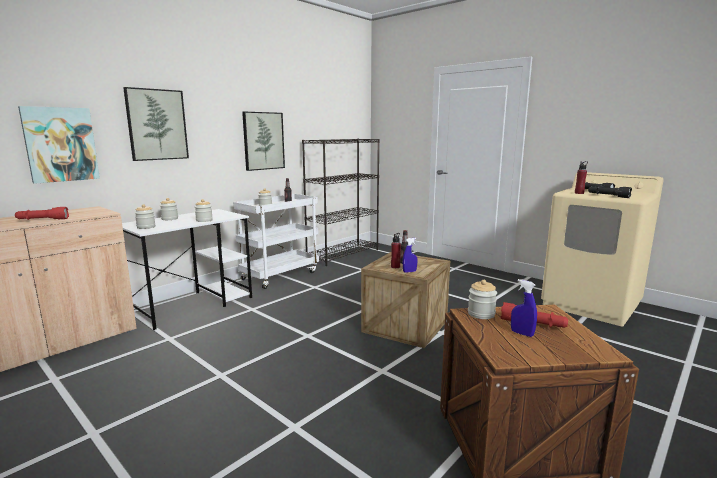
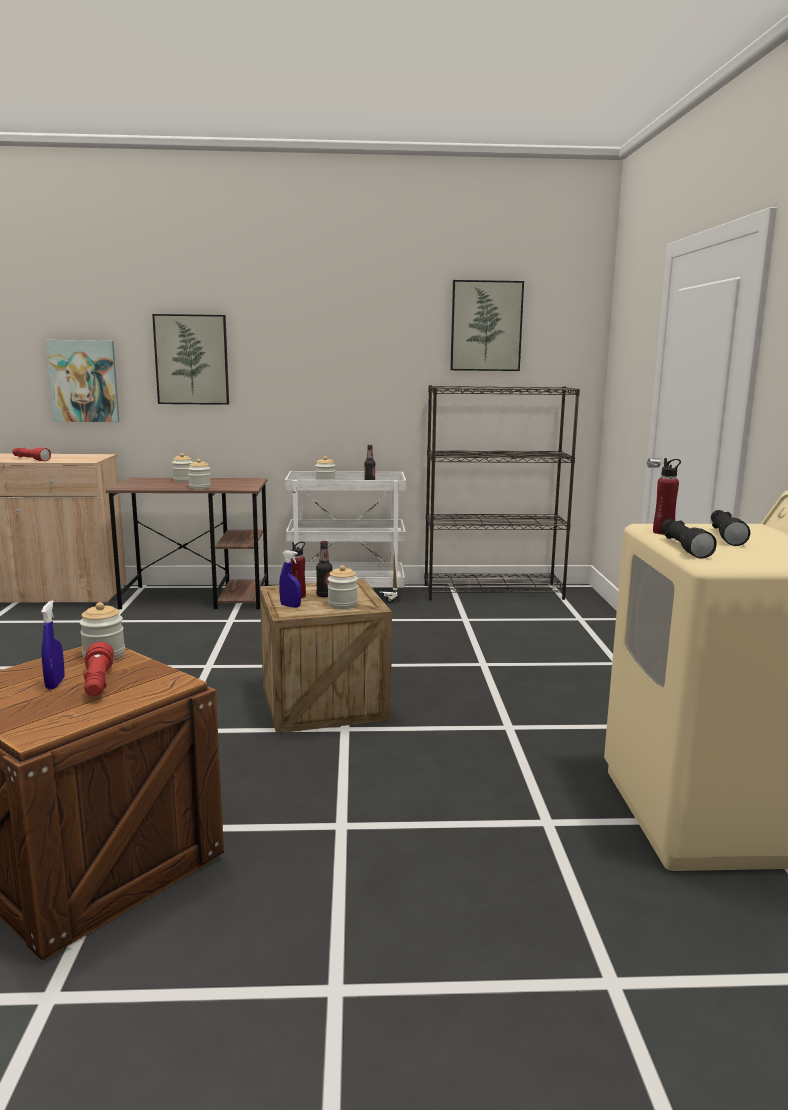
camera: 45 degrees right, 0 degrees up
white desk [122,209,252,330] -> brown desk [106,478,269,609]
jar [135,204,156,229] -> jar moved to [328,565,358,609]
picture [242,112,285,171] -> picture moved to [450,280,524,371]

